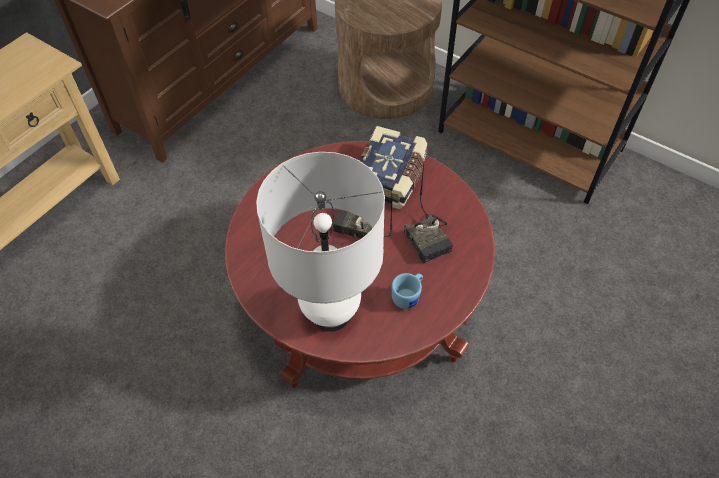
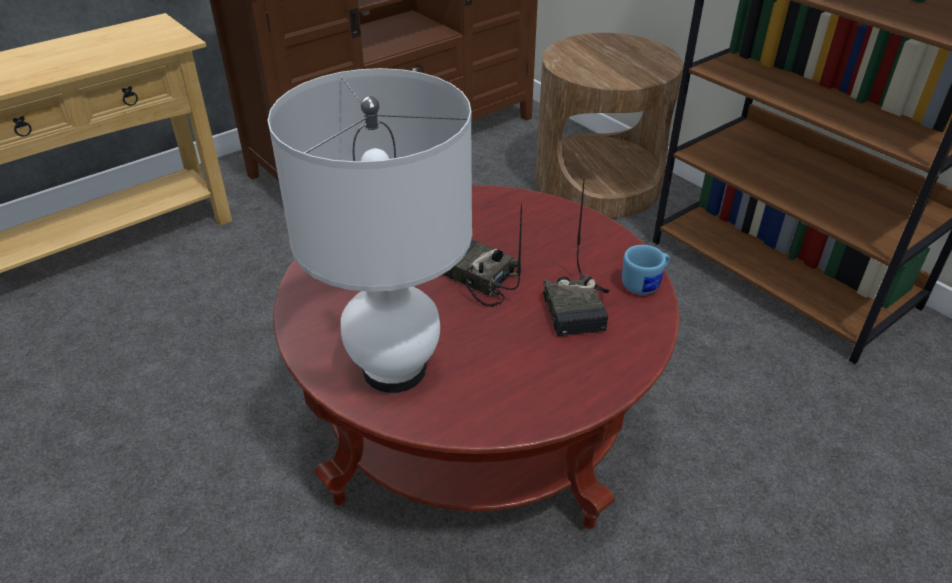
camera: 15 degrees right, 15 degrees down
book [361,126,427,209] -> none
blue mug [392,273,423,309] -> blue mug moved to [622,245,670,295]

